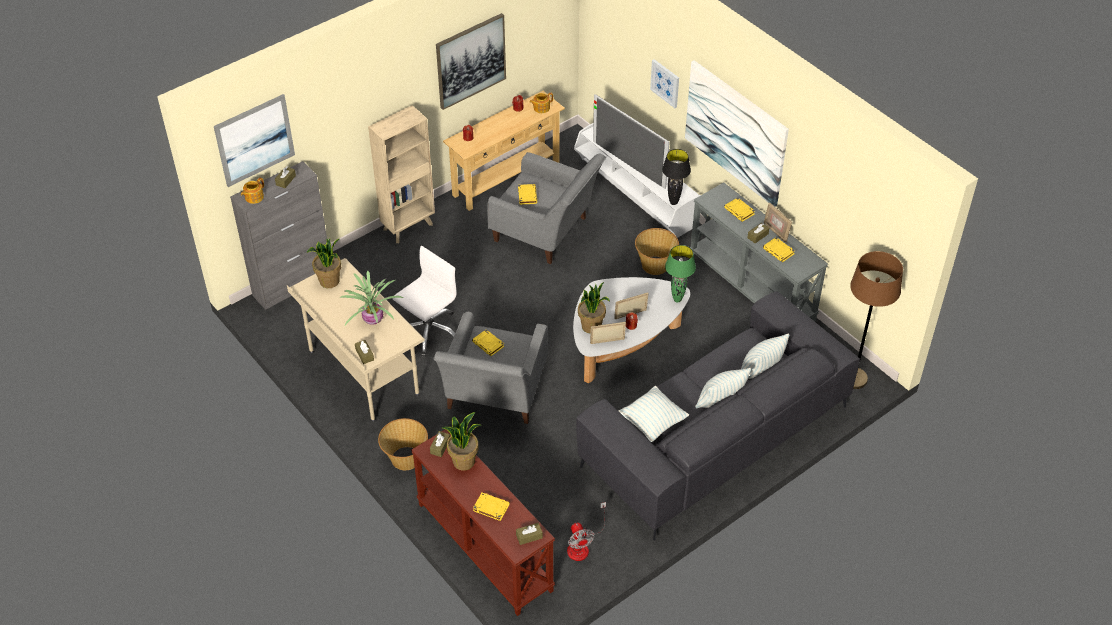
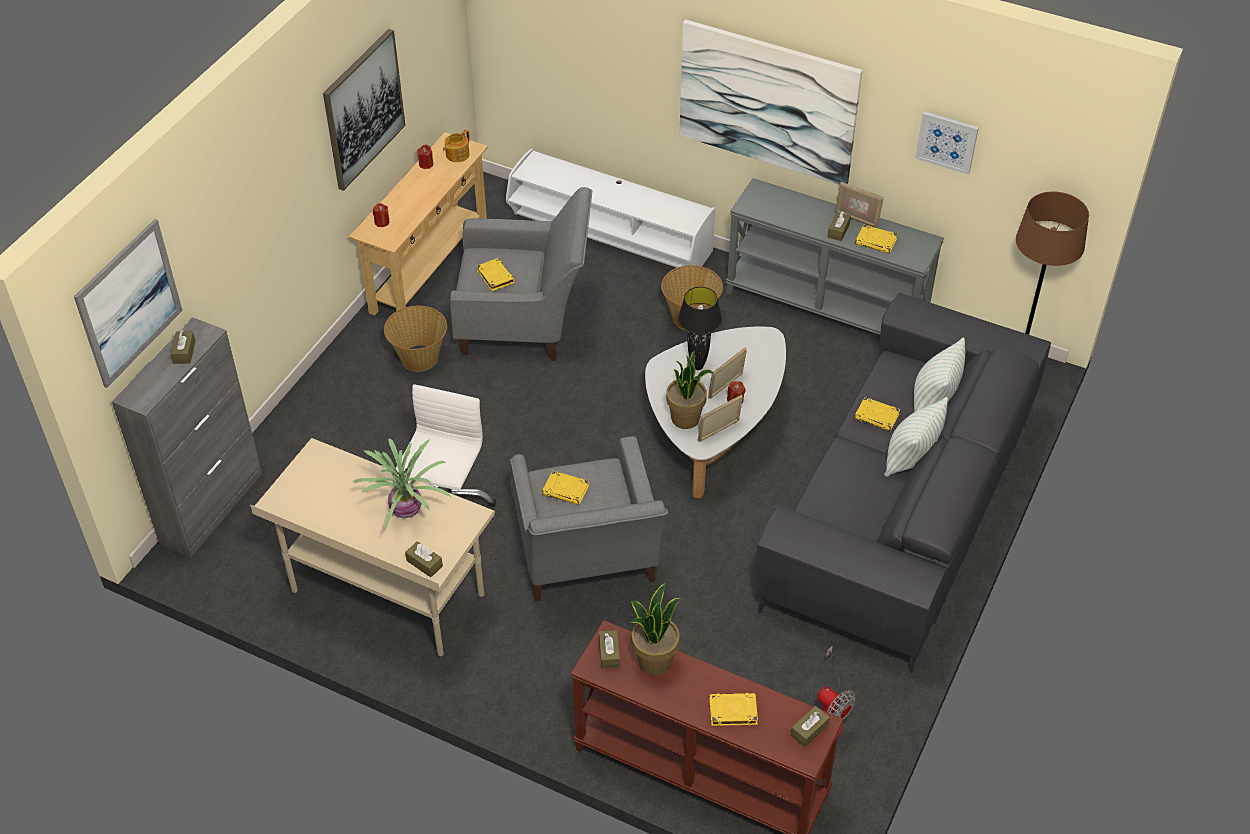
camera: 25 degrees left, 0 degrees up
teapot [241,178,264,204] -> none
potted plant [306,238,341,288] -> none
beige bookcase [368,105,435,243] -> none
basket [378,418,428,470] -> basket moved to [384,306,447,372]
television [593,94,670,189] -> none
pillow [619,386,689,442] -> none
picture [650,59,679,108] -> picture moved to [915,111,979,175]
black table lamp [662,149,691,205] -> black table lamp moved to [678,287,722,370]
green table lamp [665,245,696,302] -> none
yellow book [724,198,755,222] -> yellow book moved to [854,397,900,431]

